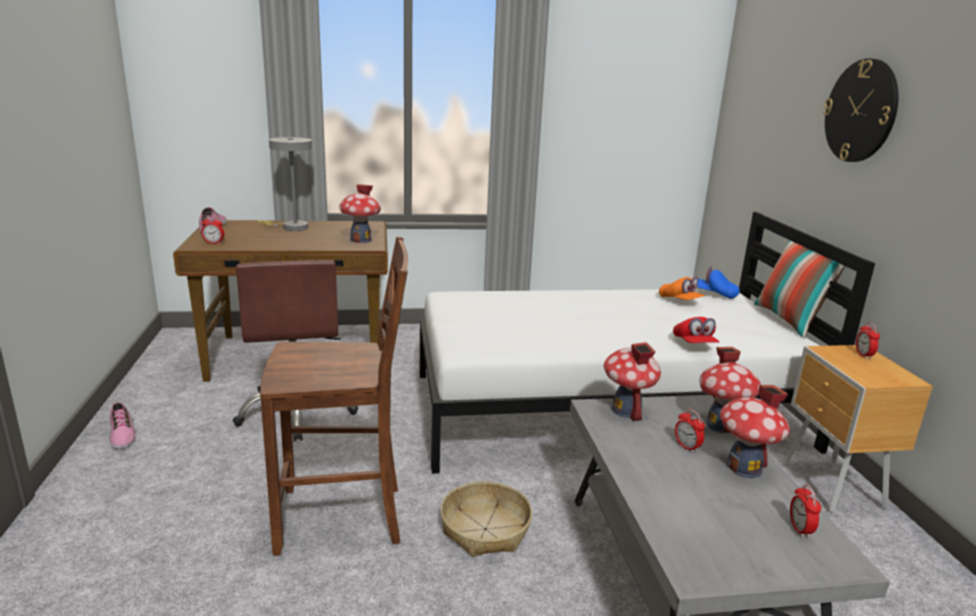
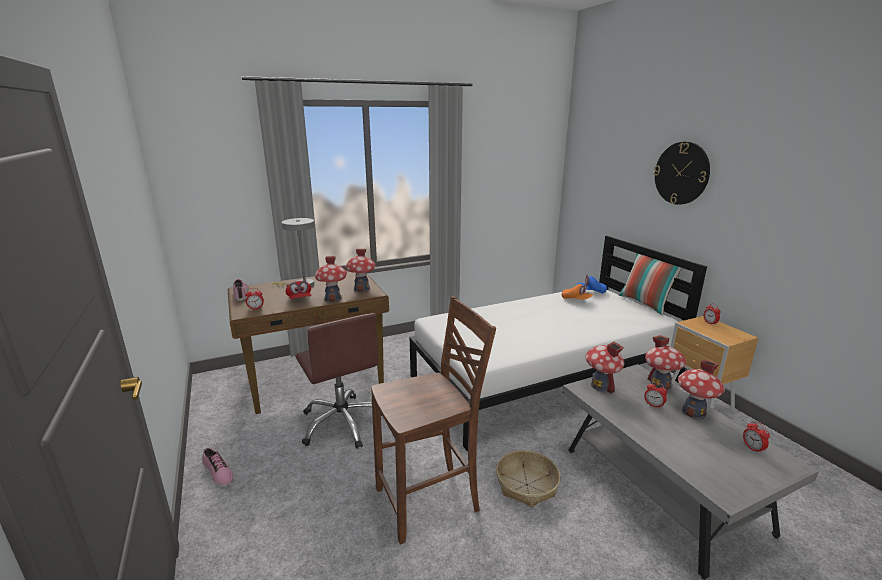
camera: 15 degrees left, 0 degrees up
red cap [673,317,719,343] -> red cap moved to [285,281,312,299]
none -> toy house [315,256,347,302]

